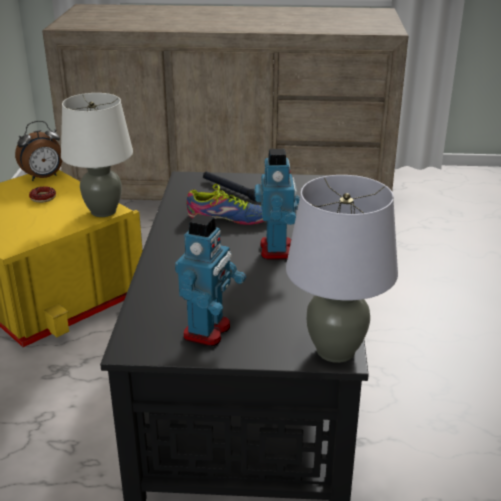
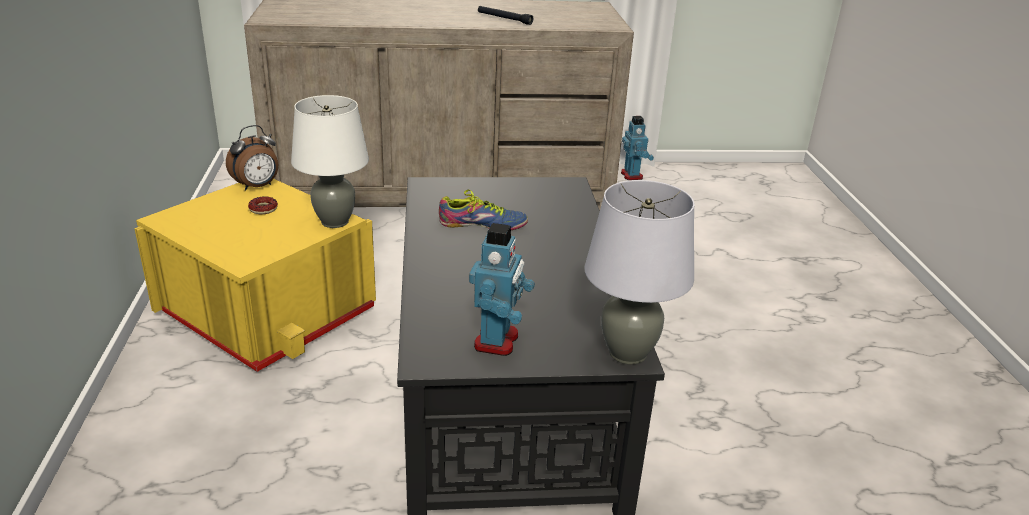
camera: 10 degrees left, 0 degrees up
black flashlight [203,171,257,202] -> black flashlight moved to [478,6,533,25]
toy robot [254,149,300,260] -> toy robot moved to [621,116,654,180]

